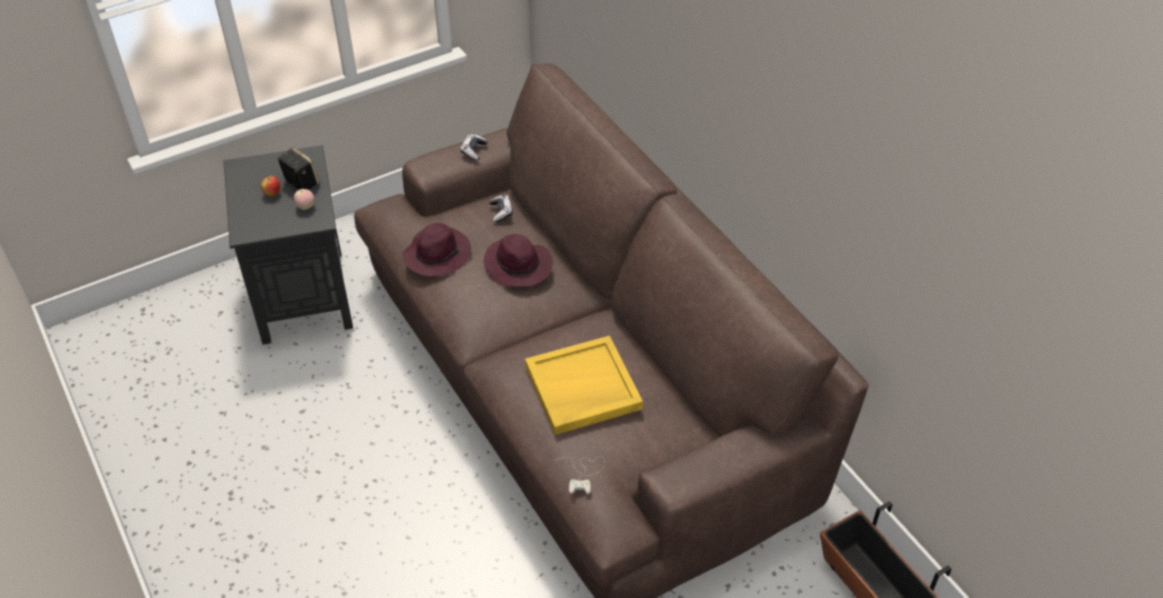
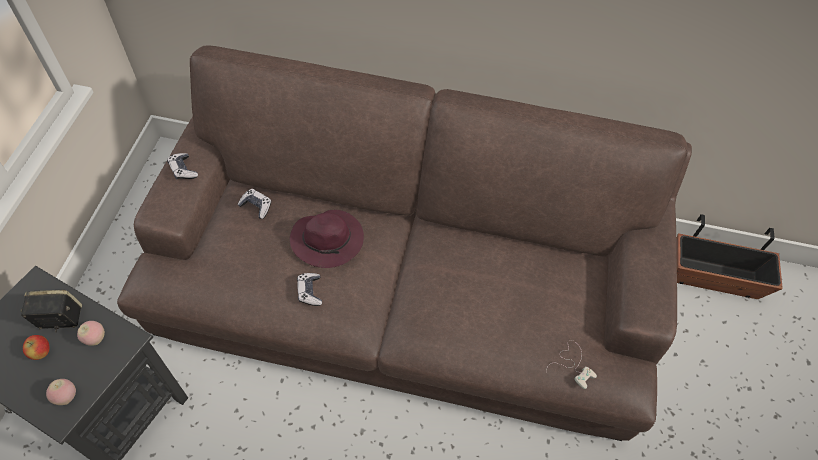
camera: 50 degrees left, 10 degrees up
purple hat [402,223,471,276] -> none
yellow tray [525,336,643,435] -> none
none -> apple [46,379,76,405]
none -> game controller [297,273,322,306]

